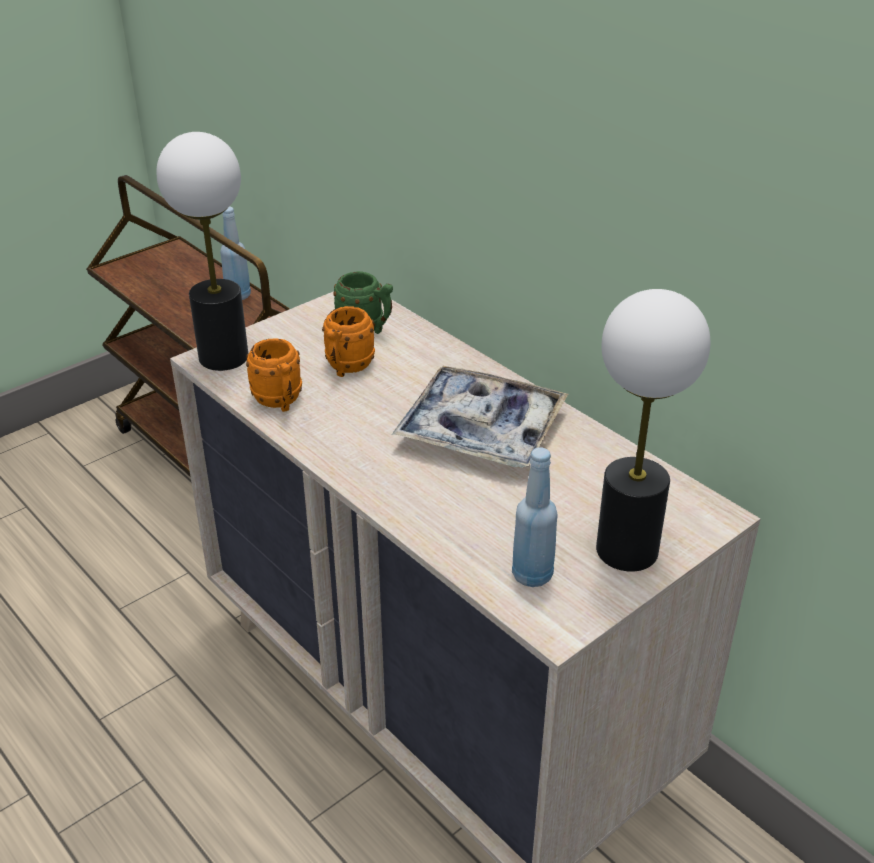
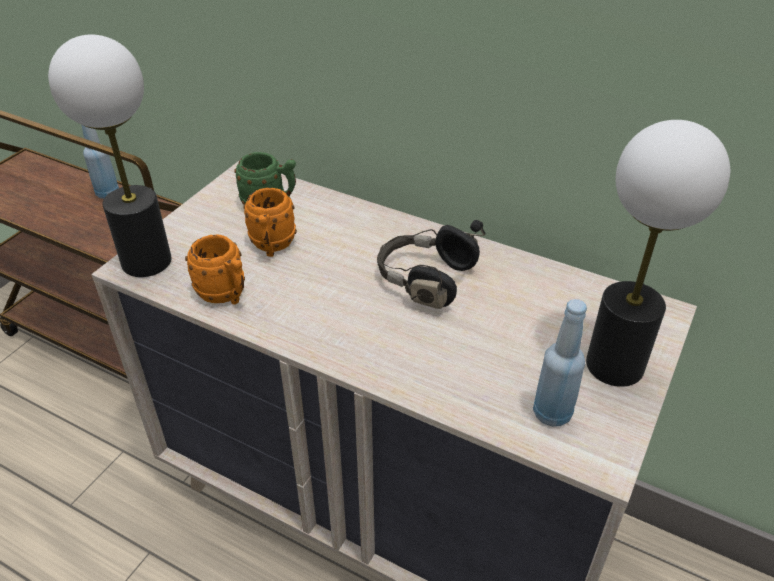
camera: 20 degrees left, 5 degrees up
tray [392,366,568,468] -> black headphones [377,220,486,309]

